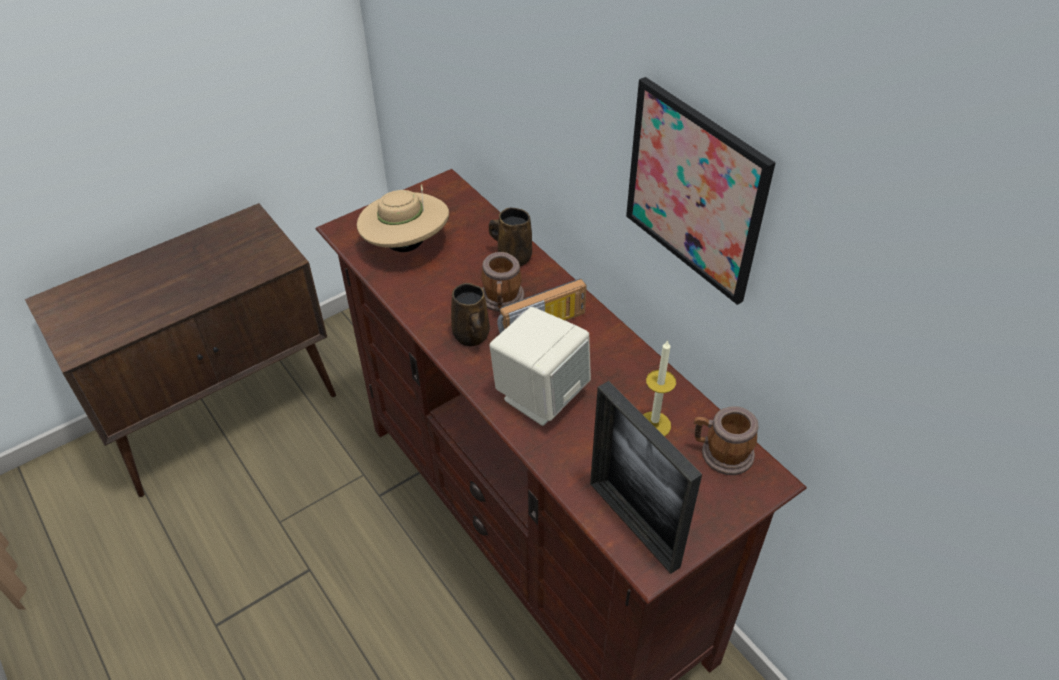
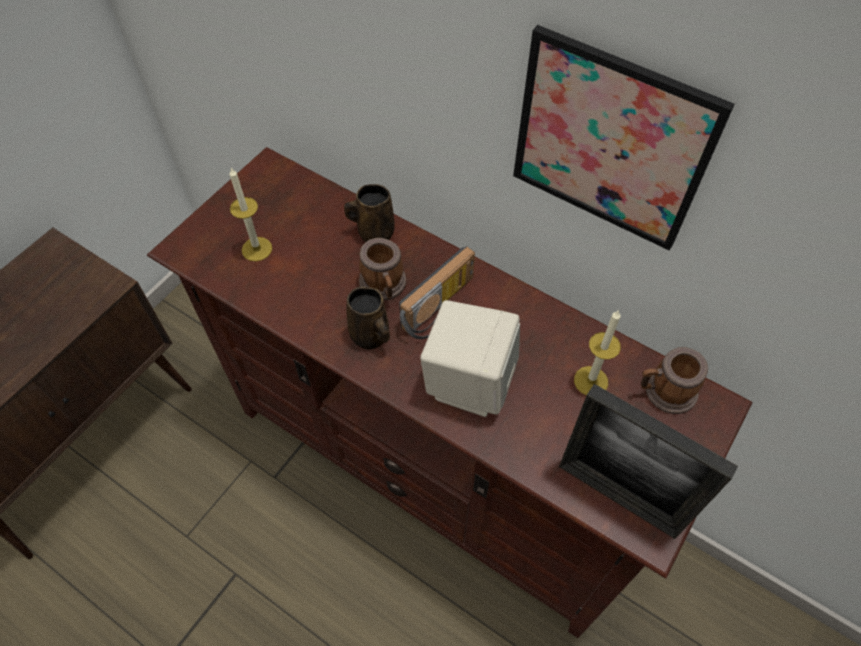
camera: 20 degrees left, 10 degrees up
beige hat [357,184,449,252] -> candle [229,168,272,261]

